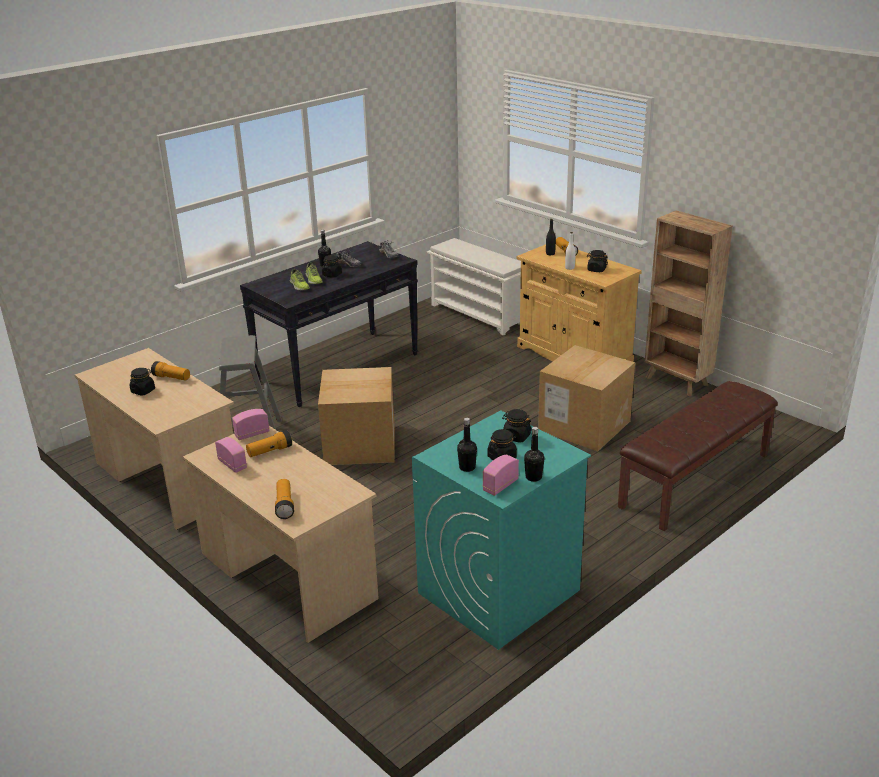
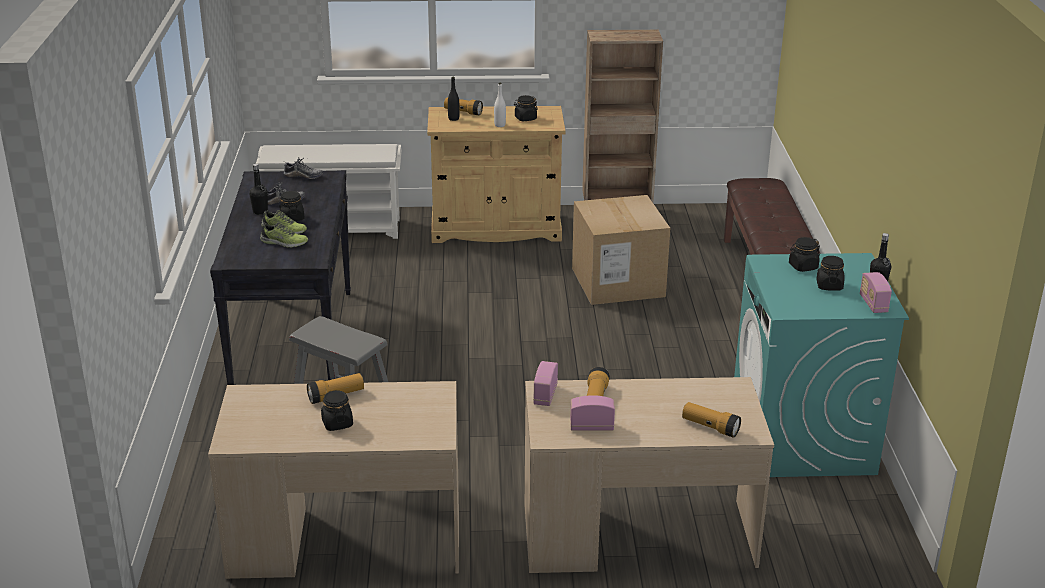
camera: 50 degrees left, 0 degrees up
cardboard box [318,367,395,465] -> none
black bottle [457,418,477,472] -> none

